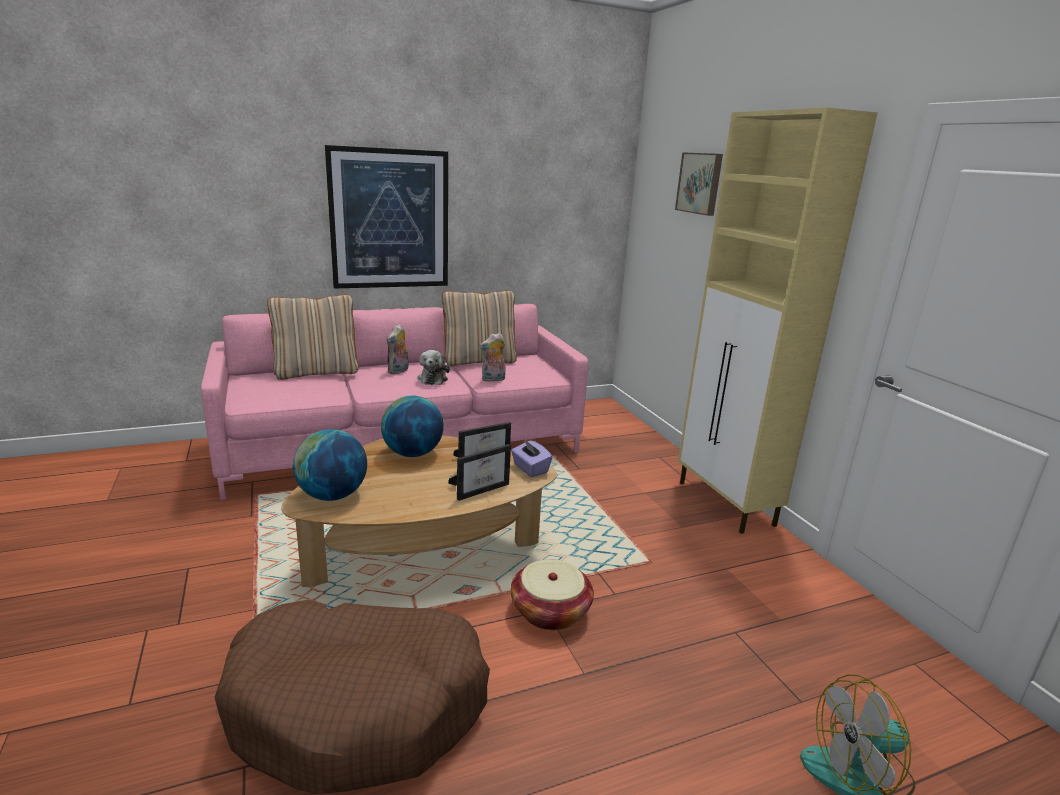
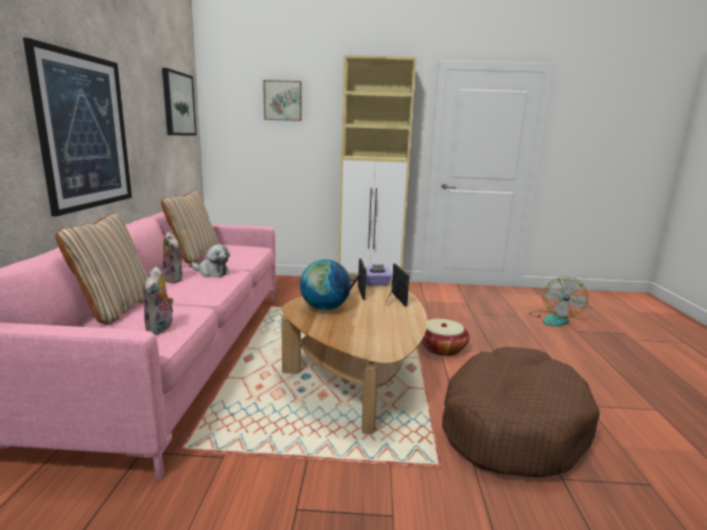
camera: 65 degrees left, 5 degrees down
globe [293,429,367,501] -> none
plush toy [479,333,506,382] -> plush toy moved to [143,266,174,335]
none -> picture [162,68,197,136]

